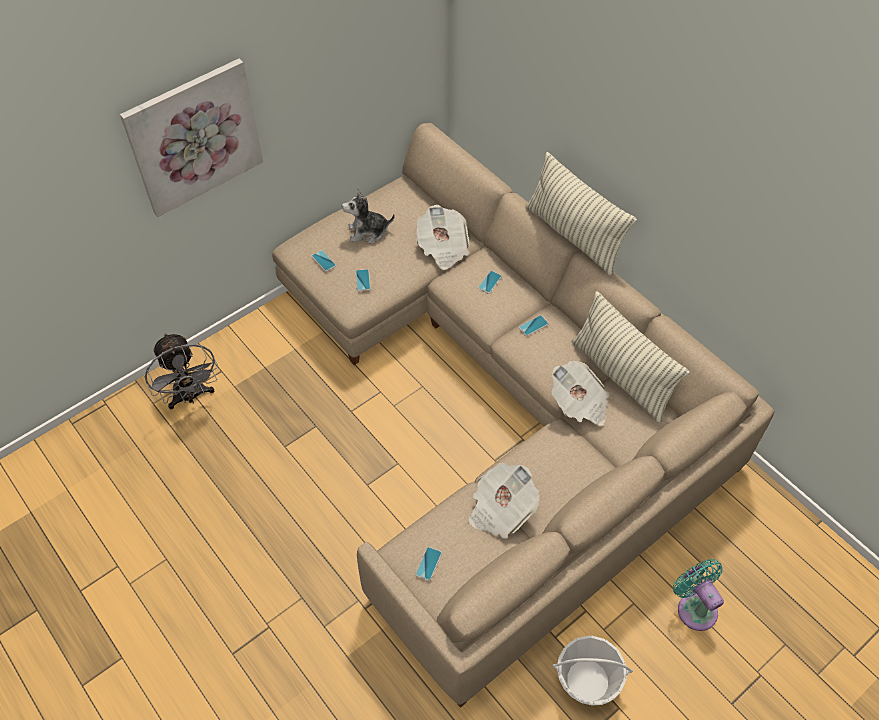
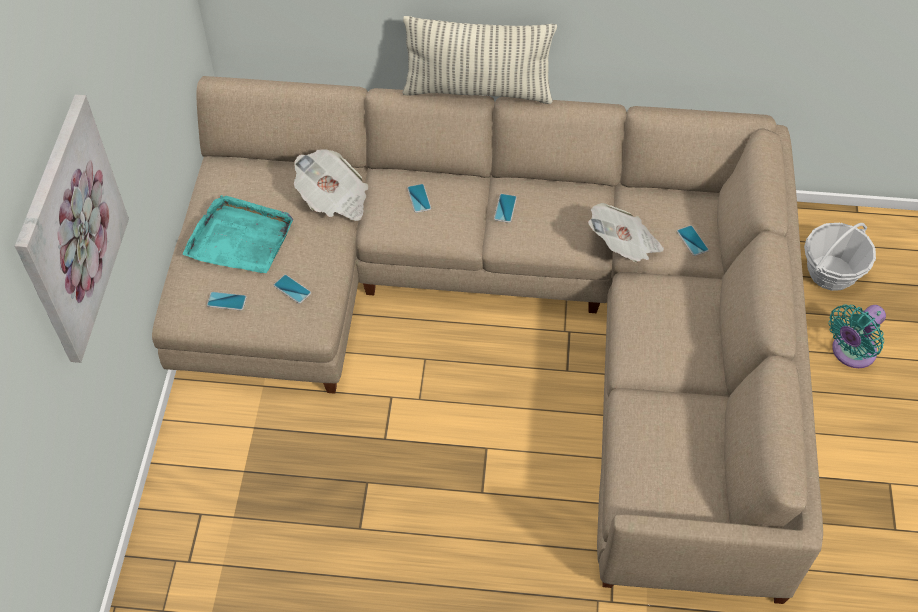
camera: 45 degrees left, 0 degrees up
grey fan [145,333,218,410] -> none
plush toy [342,188,395,244] -> turquoise tray [183,195,293,273]
phone [415,547,442,581] -> phone moved to [677,225,709,256]
newspaper [469,463,540,539] -> none
basket [553,635,633,706] -> basket moved to [804,223,876,291]
pillow [572,291,690,423] -> none
turquoise fan [673,559,724,631] -> turquoise fan turned 60 degrees counterclockwise [829,304,886,368]

